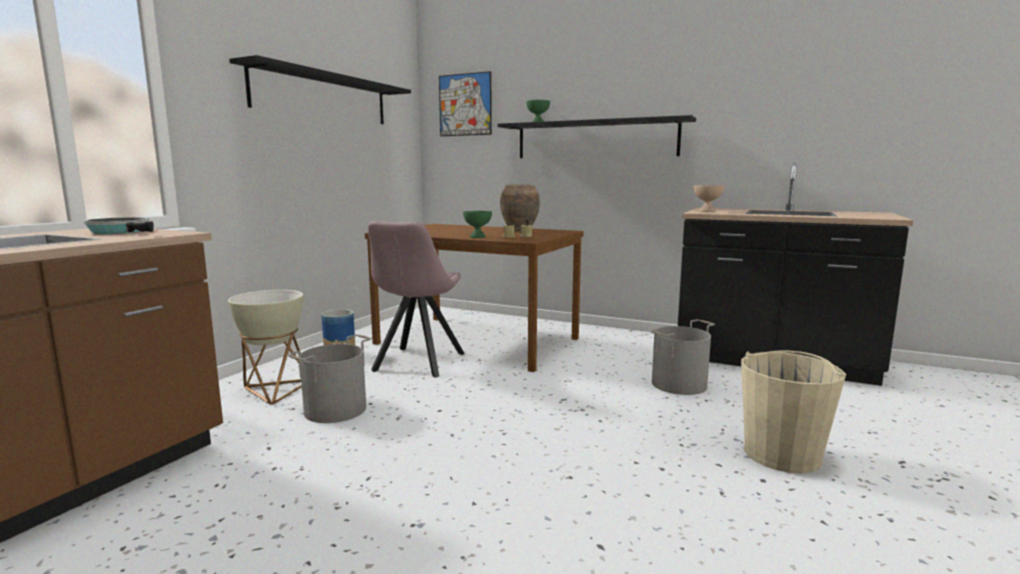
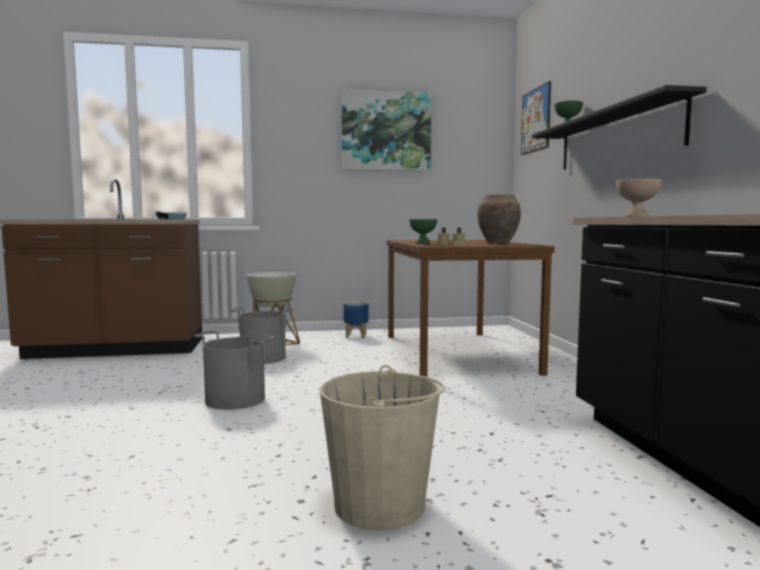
camera: 55 degrees right, 5 degrees down
black shelf [229,55,411,124] -> picture [341,90,431,172]
pink chair [368,221,465,377] -> none
grey bucket [649,319,715,395] -> grey bucket moved to [194,331,274,410]

